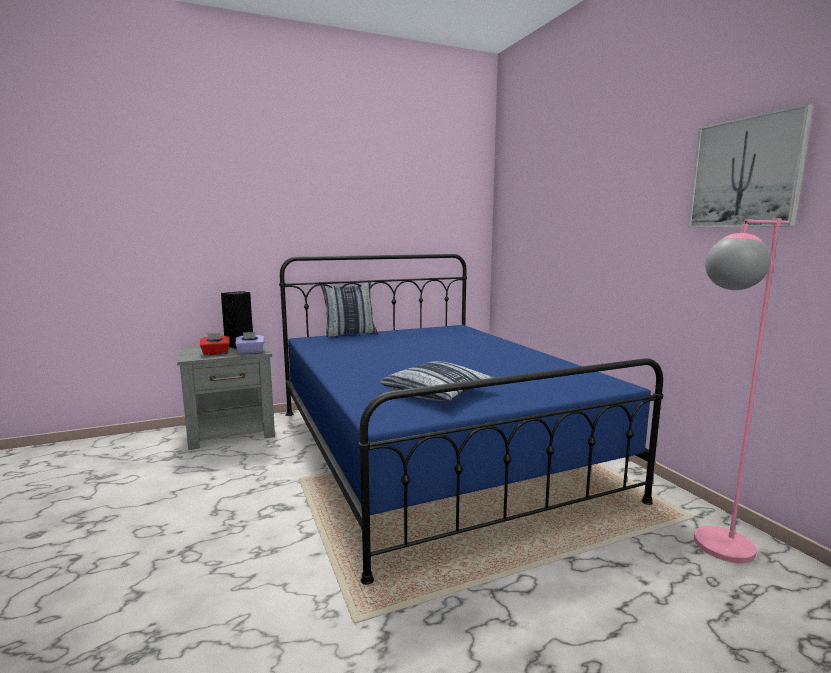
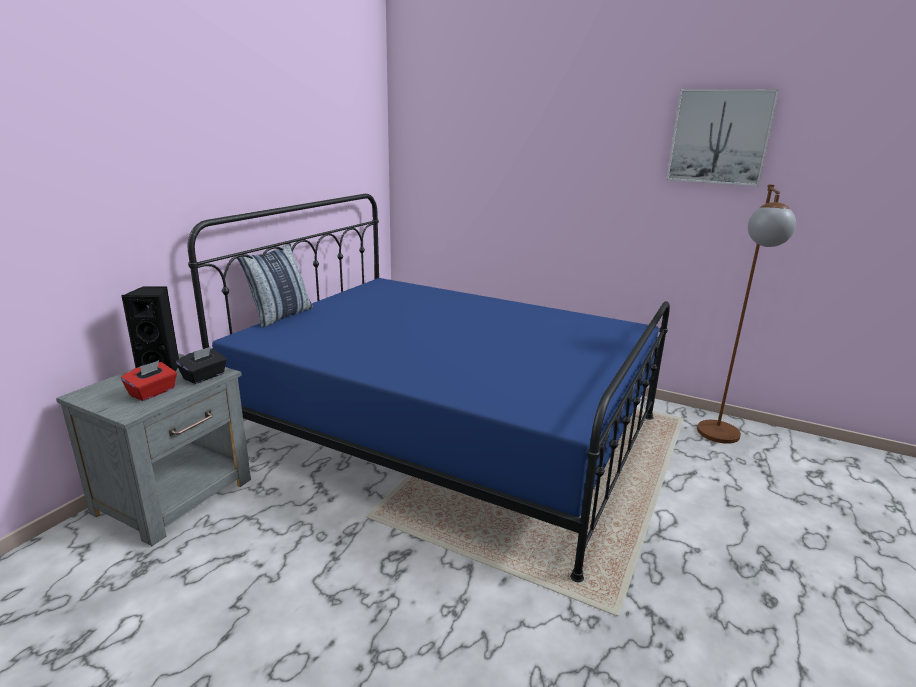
camera: 40 degrees left, 10 degrees up
purple tissue box [235,332,264,354] -> black tissue box [176,347,227,384]
pillow [380,361,495,401] -> none
pink floor lamp [694,218,789,563] -> brown floor lamp [697,184,796,444]

